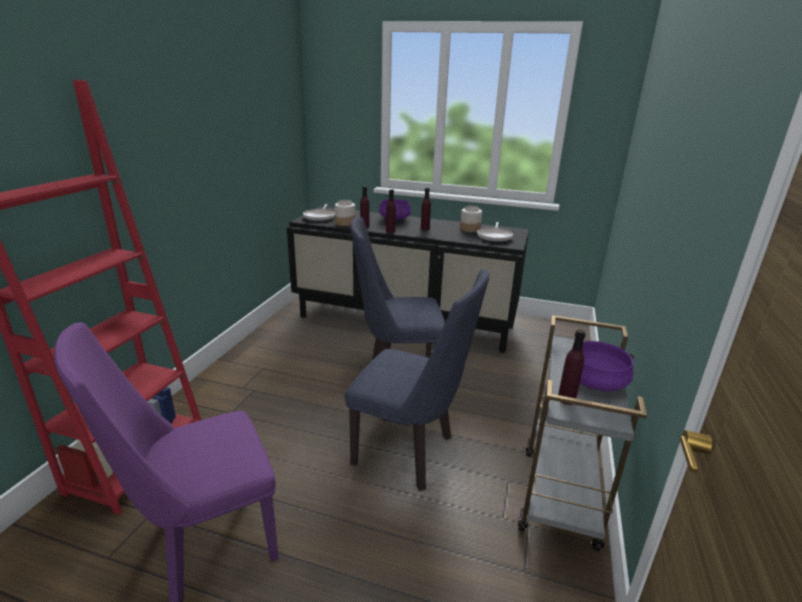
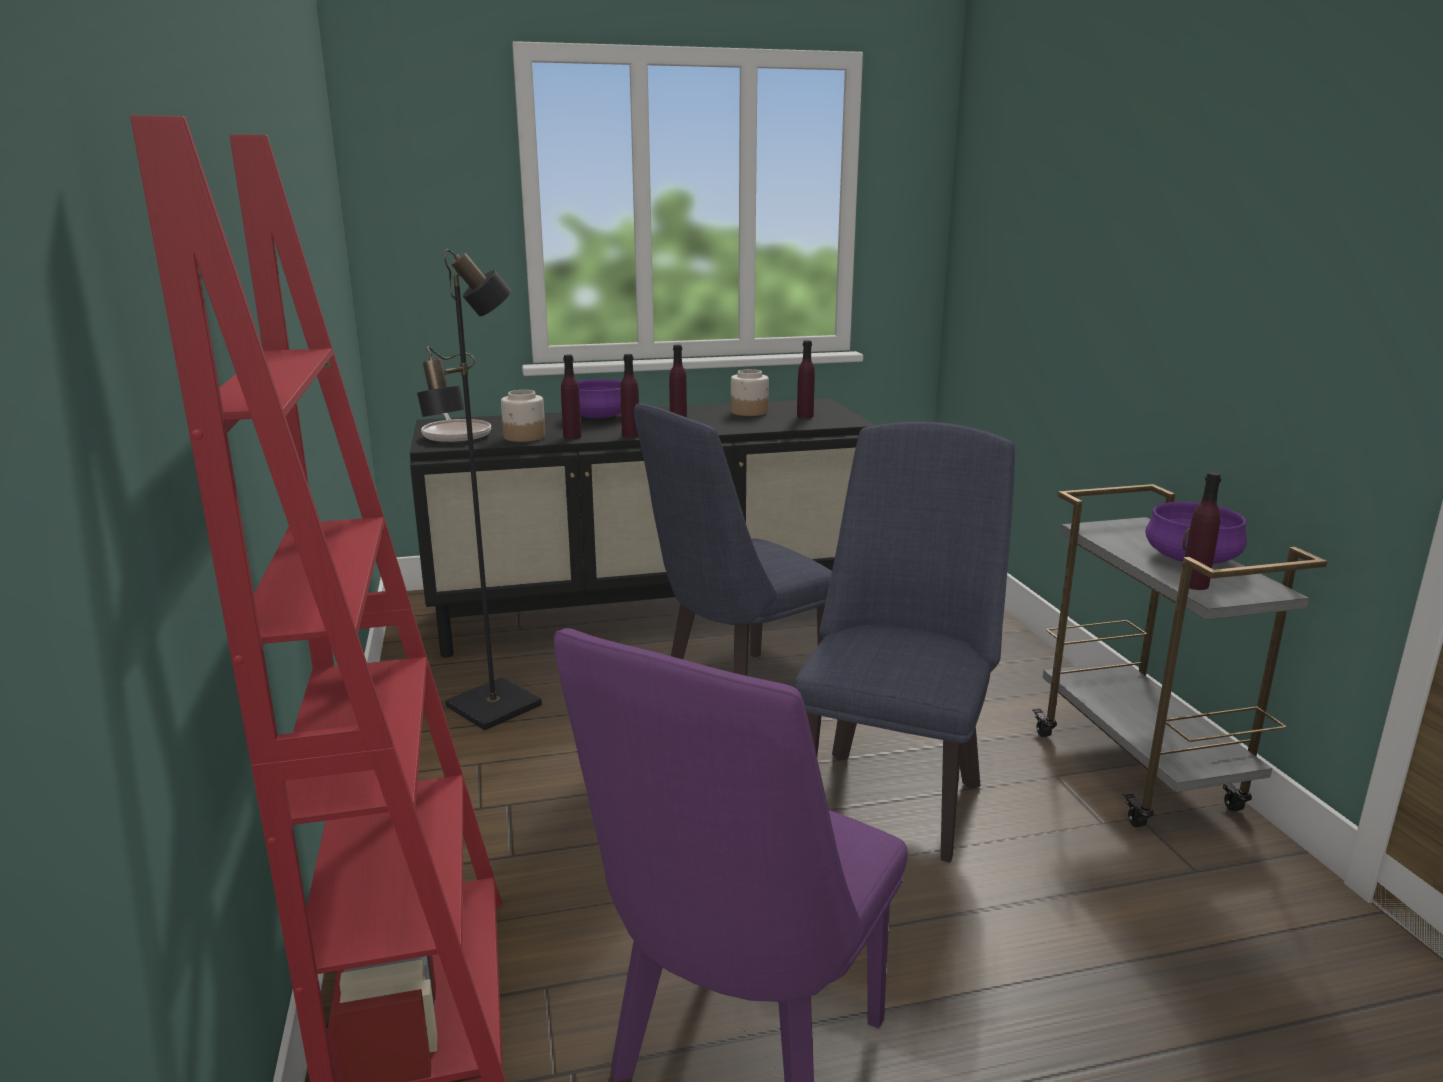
camera: 30 degrees left, 5 degrees down
blue chair [345,269,489,491] -> blue chair turned 60 degrees counterclockwise [794,421,1015,863]
frying pan [477,222,513,242] -> purple bottle [797,340,815,418]
none -> black floor lamp [417,249,542,731]

